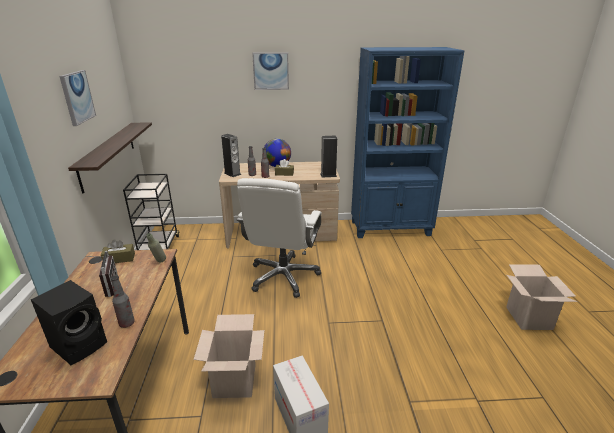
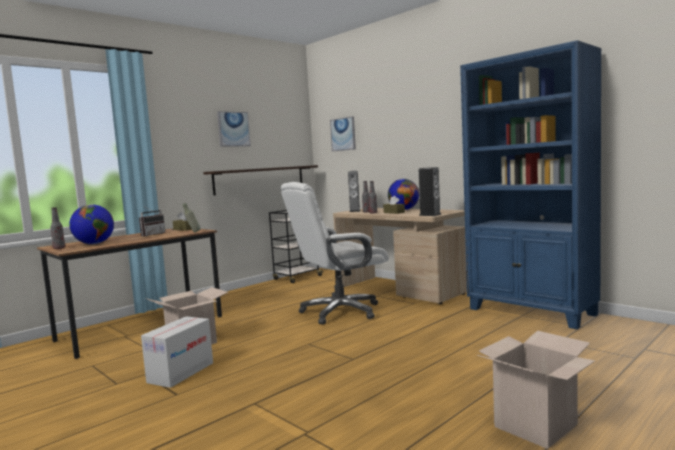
camera: 50 degrees right, 20 degrees down
black speaker [31,280,107,365] -> globe [69,204,114,244]
bottle [111,275,135,328] -> bottle moved to [50,207,65,249]
picture [252,52,289,90] -> picture moved to [330,116,356,151]

